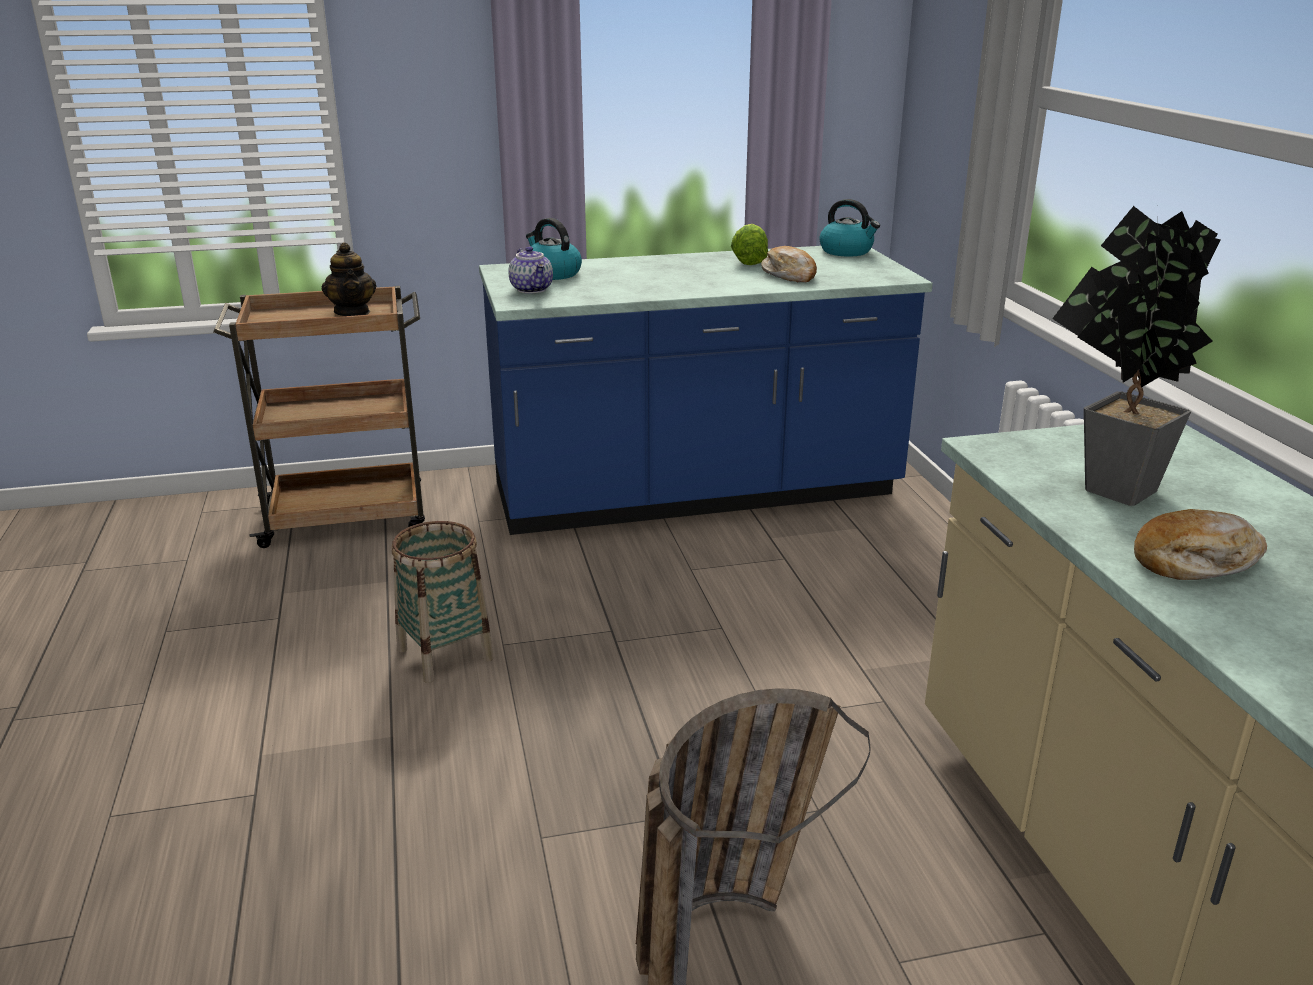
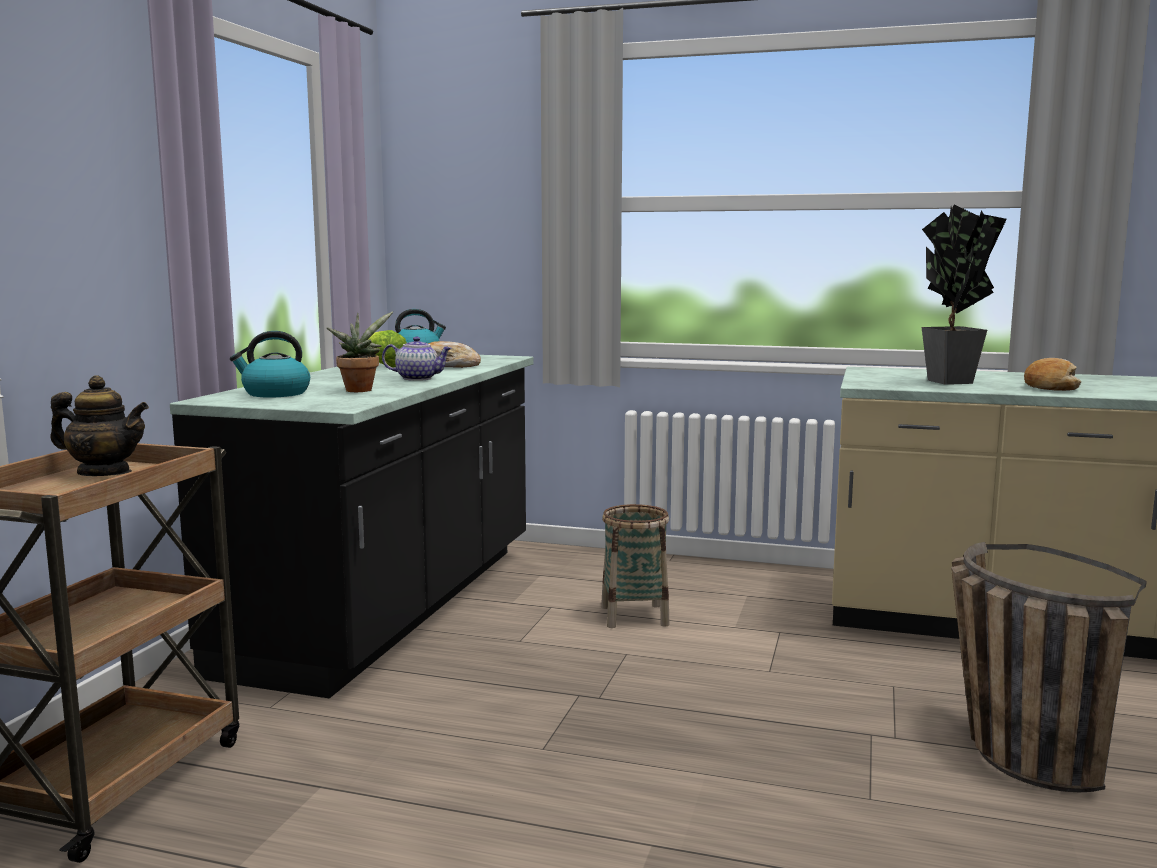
camera: 60 degrees left, 15 degrees down
basket [392,521,494,683] -> basket moved to [601,504,670,628]
blue counter [479,246,933,535] -> black counter [170,355,534,699]
teapot [508,246,553,294] -> teapot moved to [382,337,452,381]
none -> potted plant [327,312,393,392]

